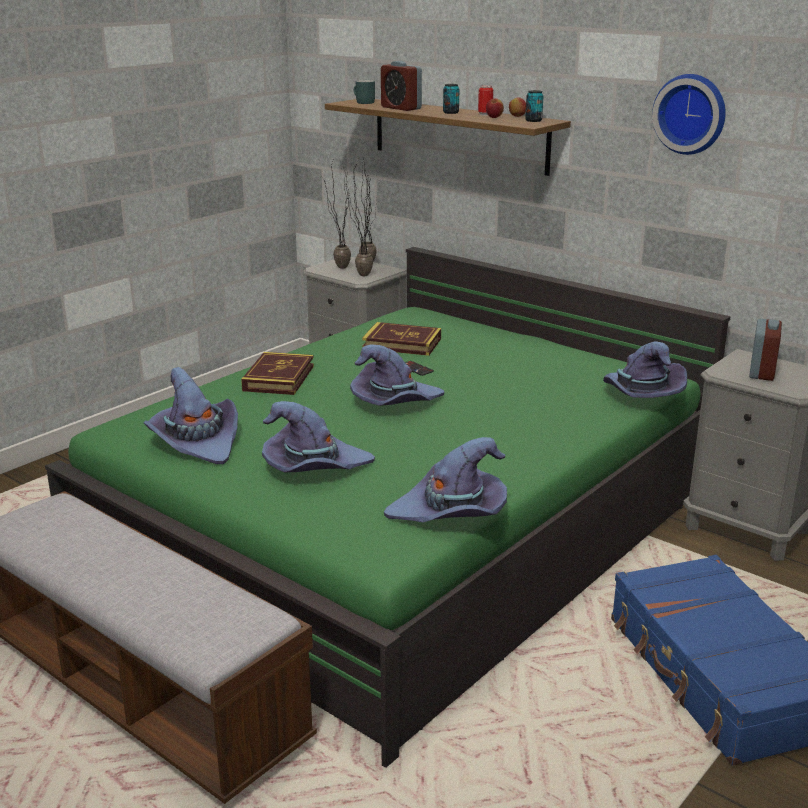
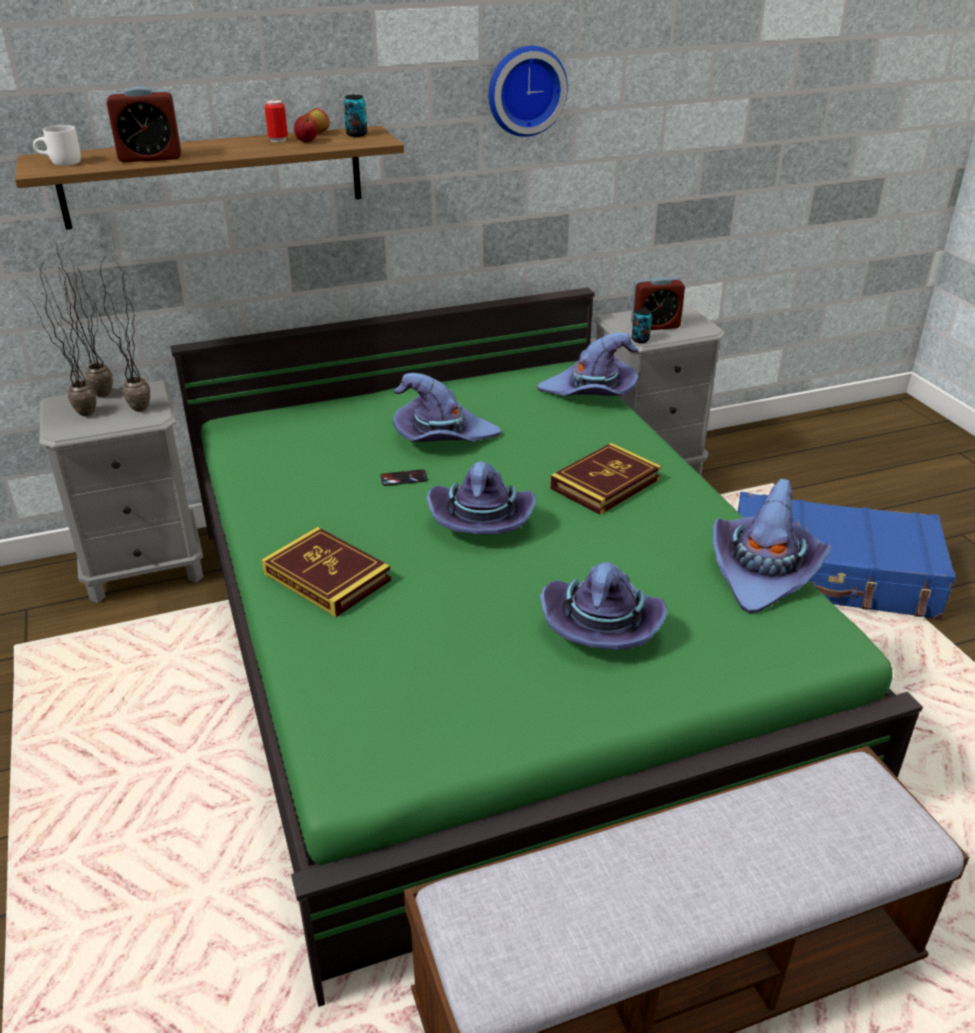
camera: 60 degrees left, 10 degrees up
purple hat [143,367,238,464] -> purple hat moved to [393,373,501,442]
turquoise mug [354,80,375,104] -> white mug [33,125,81,166]
book [362,322,441,356] -> book moved to [550,443,661,515]
can [443,84,459,114] -> can moved to [632,308,652,343]
alarm clock [749,319,782,381] -> alarm clock turned 120 degrees clockwise [631,276,685,330]

